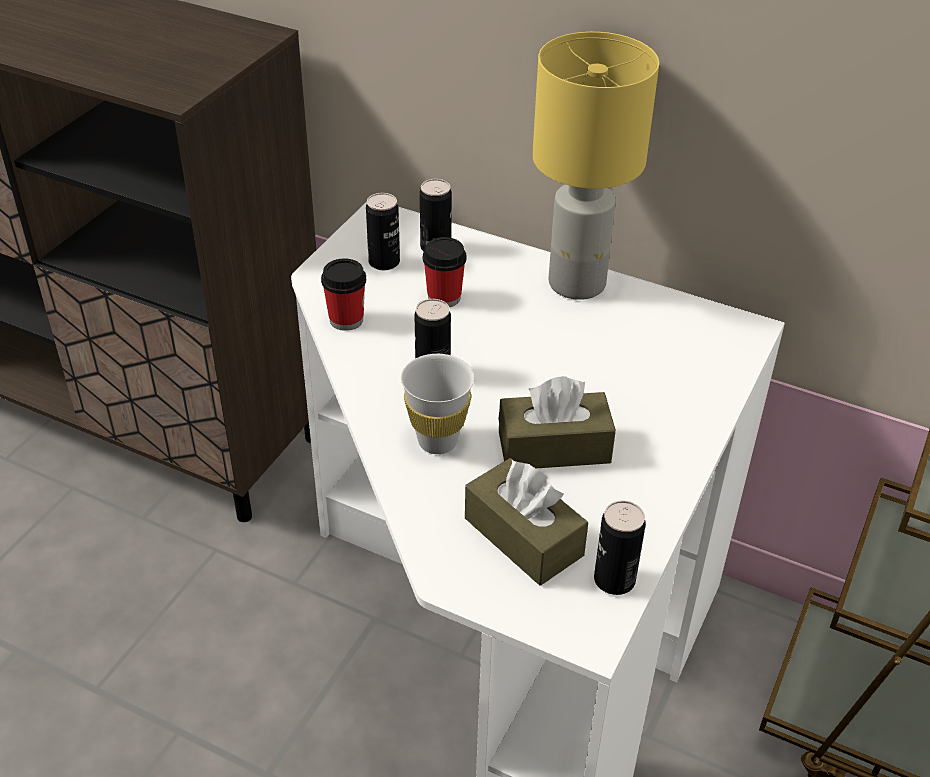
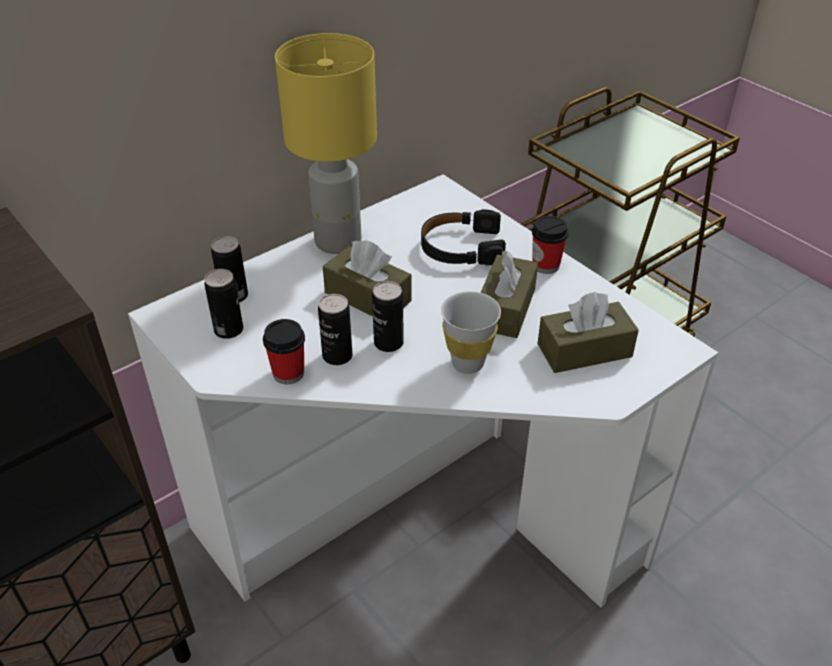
camera: 65 degrees left, 0 degrees up
cup [423,237,467,307] -> cup moved to [532,216,569,274]
can [594,500,646,595] -> can moved to [318,294,353,365]
none -> brown tissue box [323,240,412,316]
none -> black headphones [421,209,506,266]

